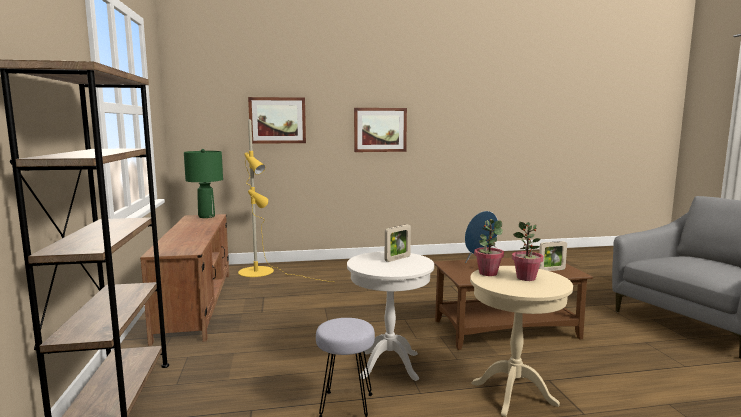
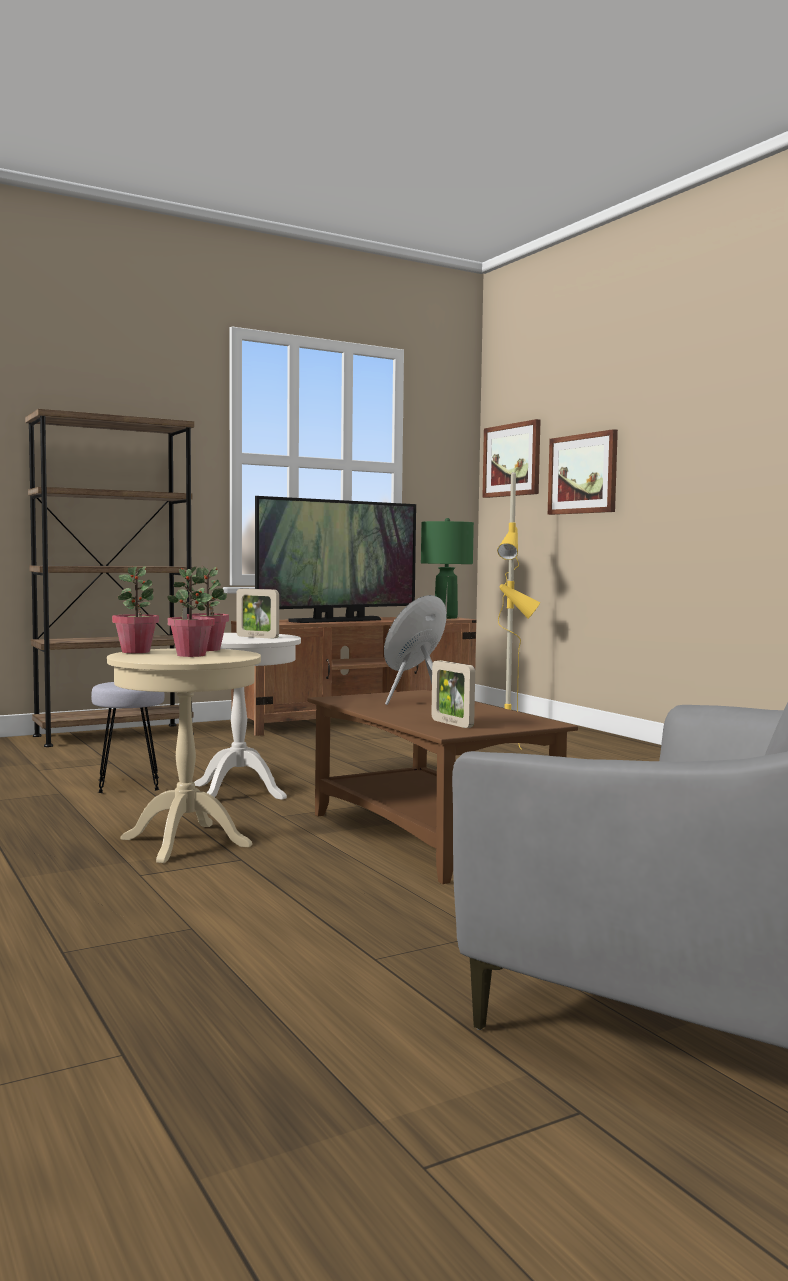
camera: 70 degrees right, 5 degrees down
picture [354,108,407,152] -> picture moved to [482,419,540,498]
none -> potted plant [112,566,159,653]
none -> television [255,496,416,623]

